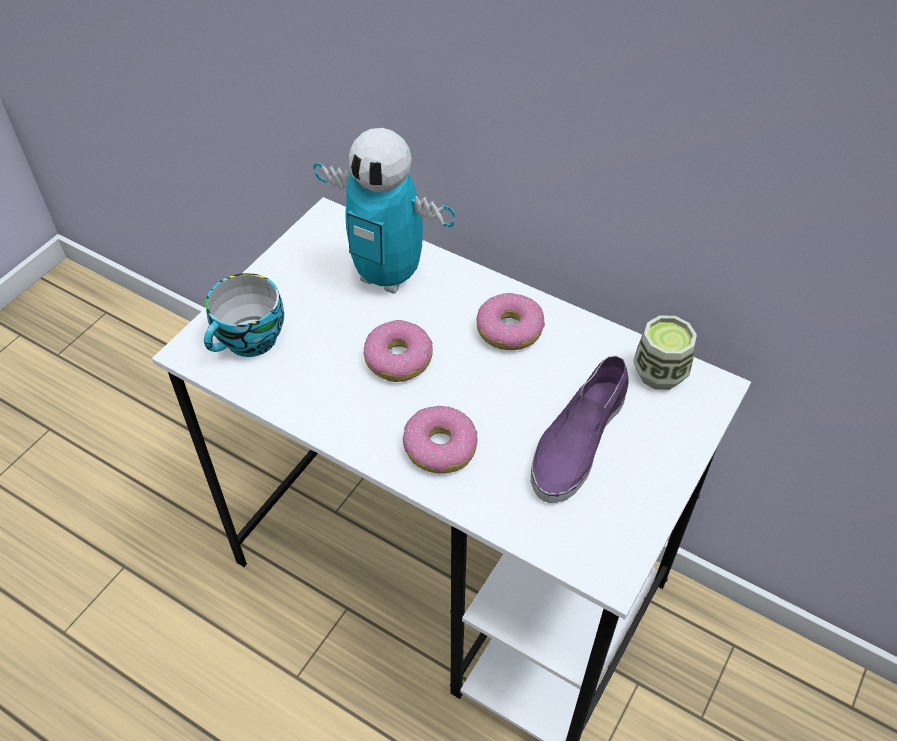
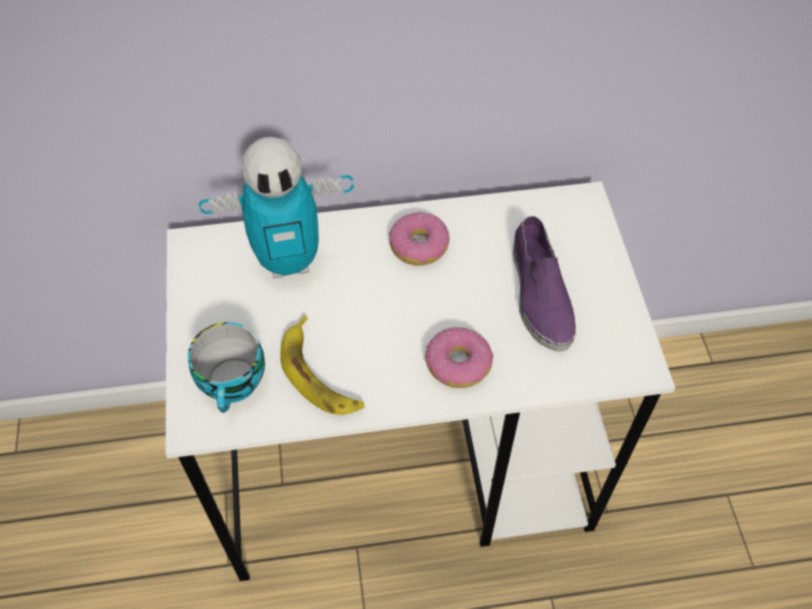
camera: 40 degrees left, 5 degrees up
donut [364,320,433,382] -> none
cup [633,315,697,390] -> none
none -> banana [280,316,364,415]

